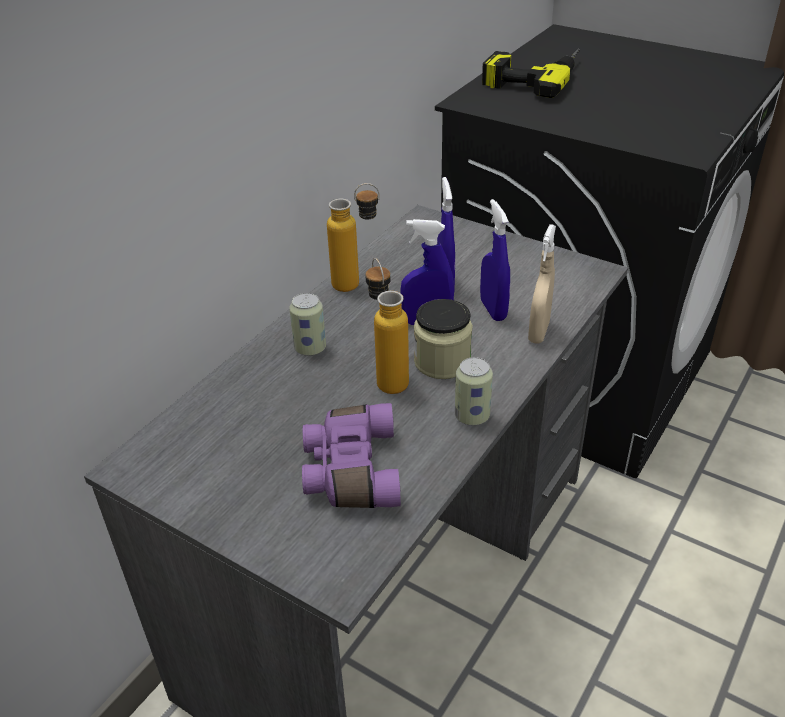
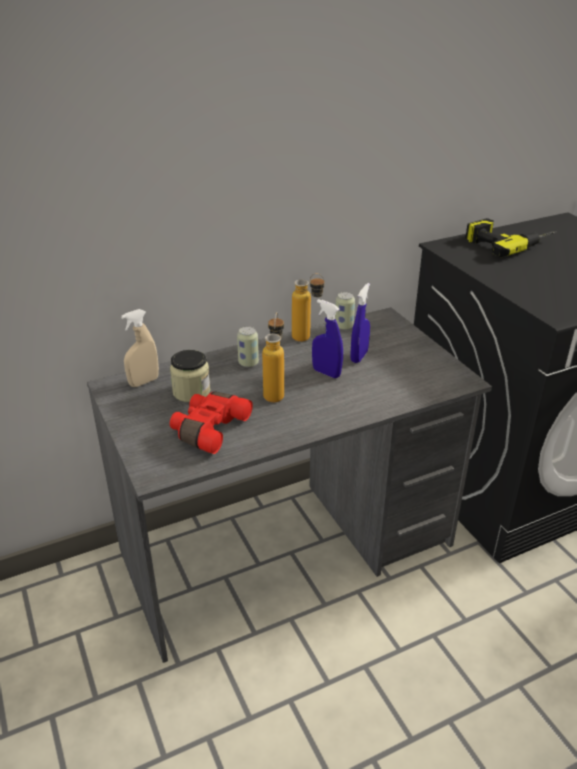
camera: 30 degrees right, 5 degrees down
purple binoculars [302,403,401,508] -> red binoculars [170,392,253,454]
jar [414,299,473,379] -> jar moved to [170,350,210,402]
can [455,357,493,425] -> can moved to [335,292,355,330]
blue spray bottle [480,199,510,321] -> none
beige spray bottle [528,224,556,343] -> beige spray bottle moved to [121,309,159,387]

